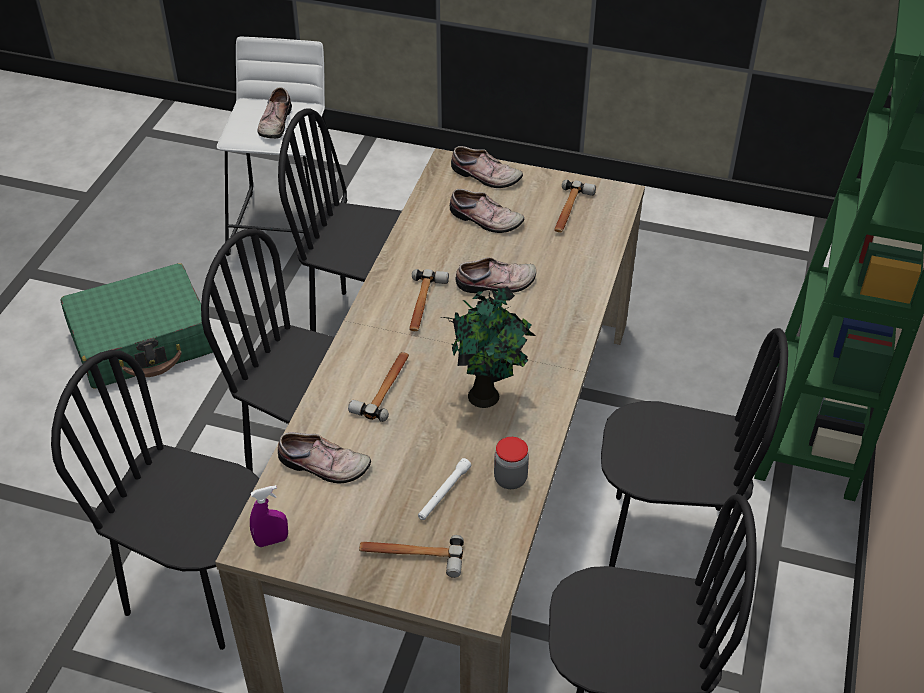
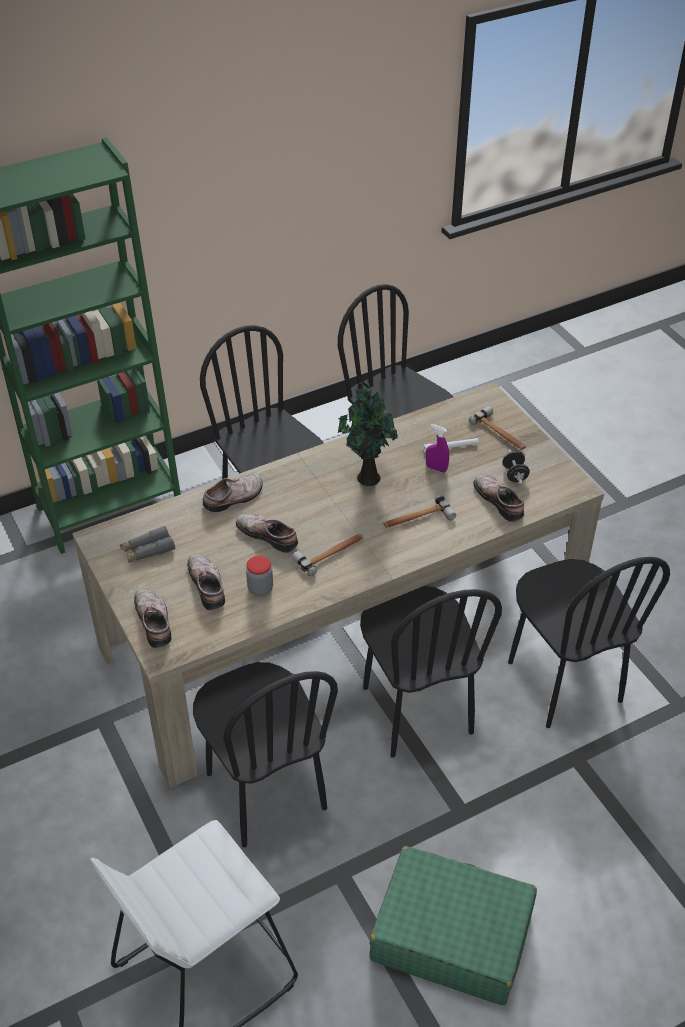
camera: 135 degrees left, 0 degrees up
purple spray bottle [250,485,288,547] -> purple spray bottle moved to [426,424,449,473]
shoe [257,87,292,139] -> shoe moved to [203,473,263,512]
jar [494,437,529,489] -> jar moved to [246,556,273,596]
hammer [554,179,596,233] -> grey binoculars [120,526,175,563]
none -> black dumbbell [503,449,530,485]

